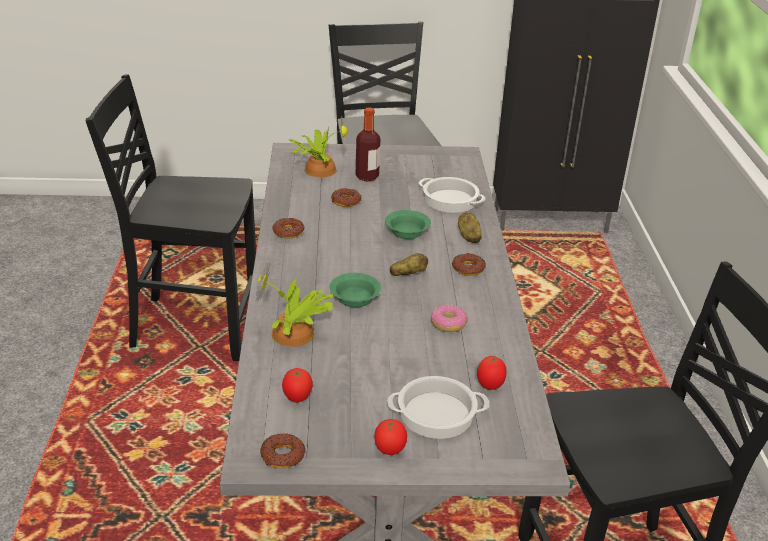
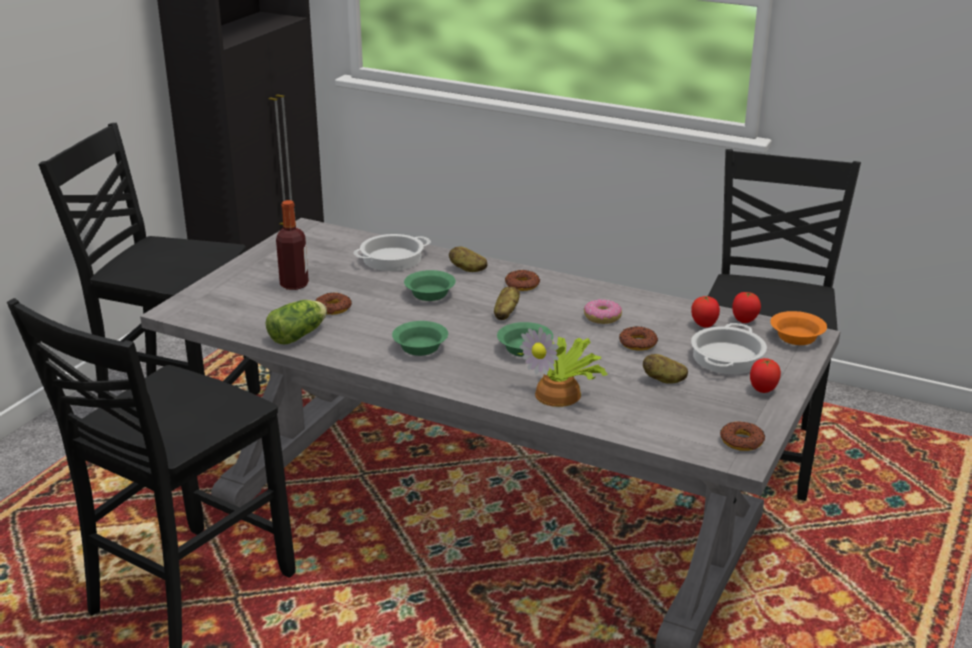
camera: 60 degrees left, 5 degrees down
donut [272,218,305,238] -> donut moved to [619,326,658,351]
tomato [282,368,313,403] -> tomato moved to [732,292,761,323]
potted plant [289,116,348,177] -> none
none -> lettuce [265,300,327,344]
none -> green bowl [392,321,448,356]
none -> potato [643,354,688,384]
none -> orange bowl [770,311,827,345]

